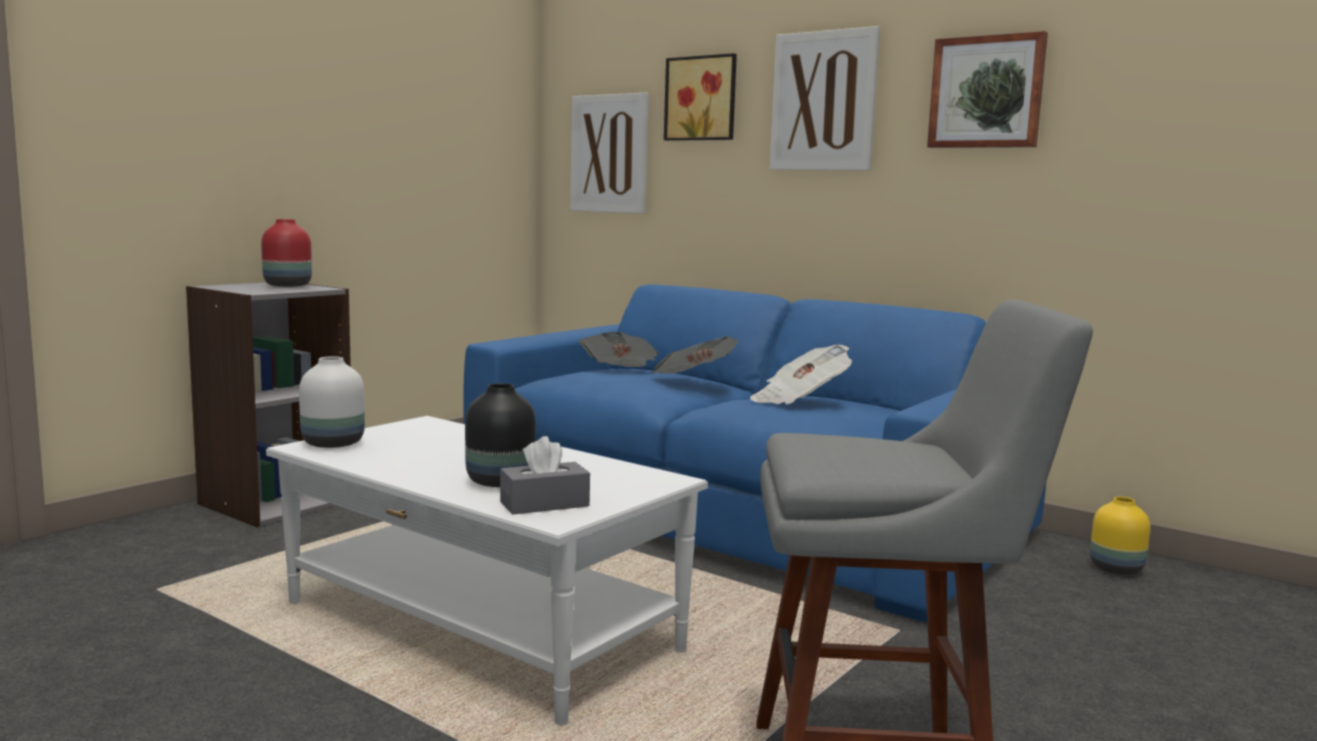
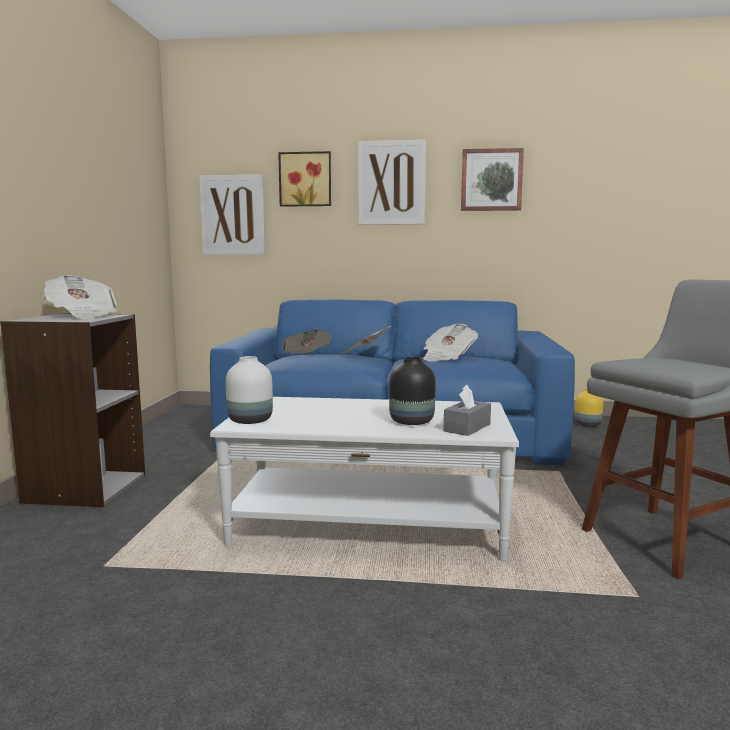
camera: 30 degrees left, 0 degrees up
red vase [261,219,312,287] -> newspaper [43,275,117,318]

